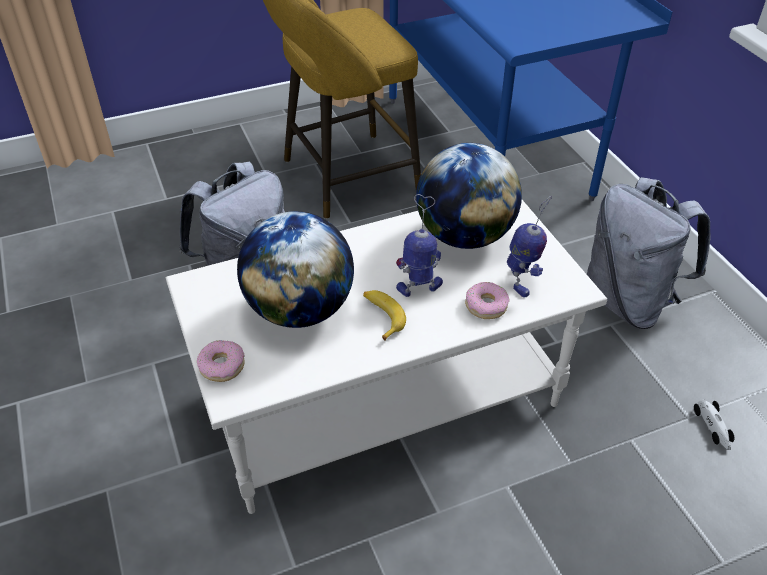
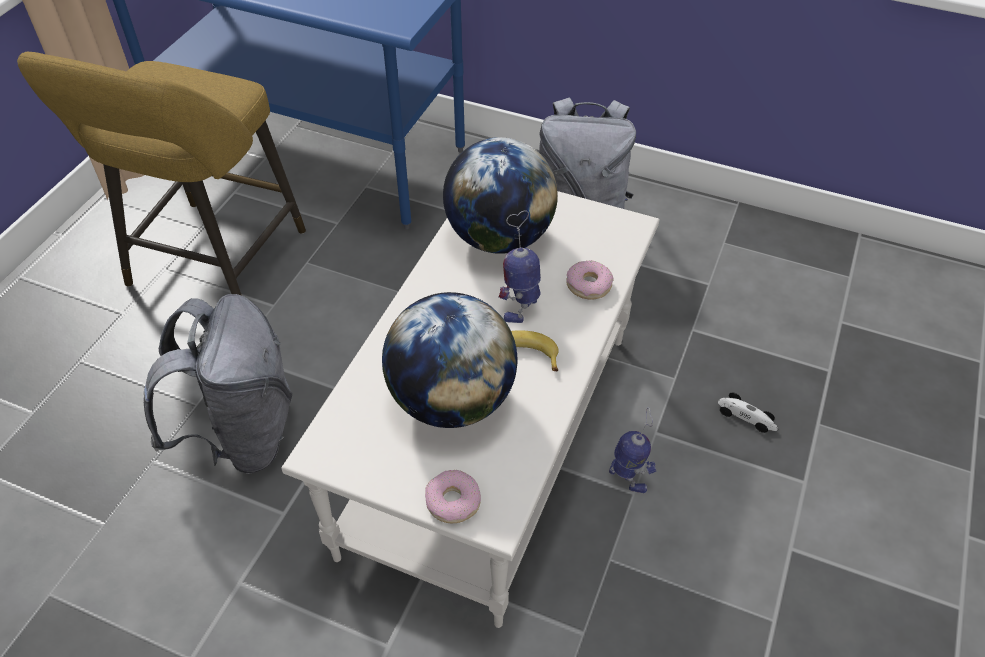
camera: 45 degrees left, 5 degrees up
toy robot [507,196,552,297] -> toy robot moved to [609,408,656,493]
toy car [694,400,734,450] -> toy car moved to [718,392,778,433]

